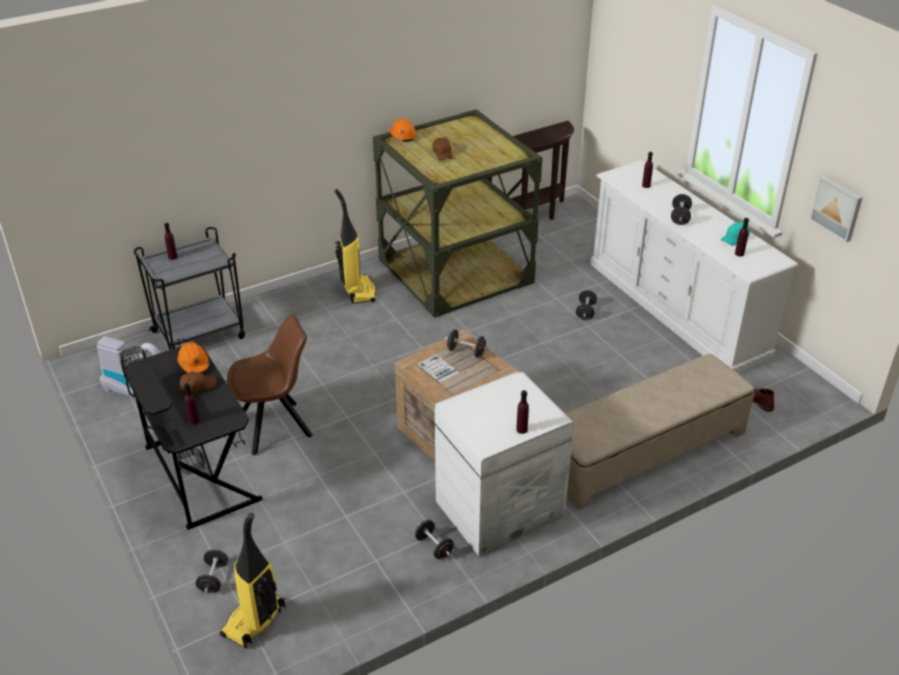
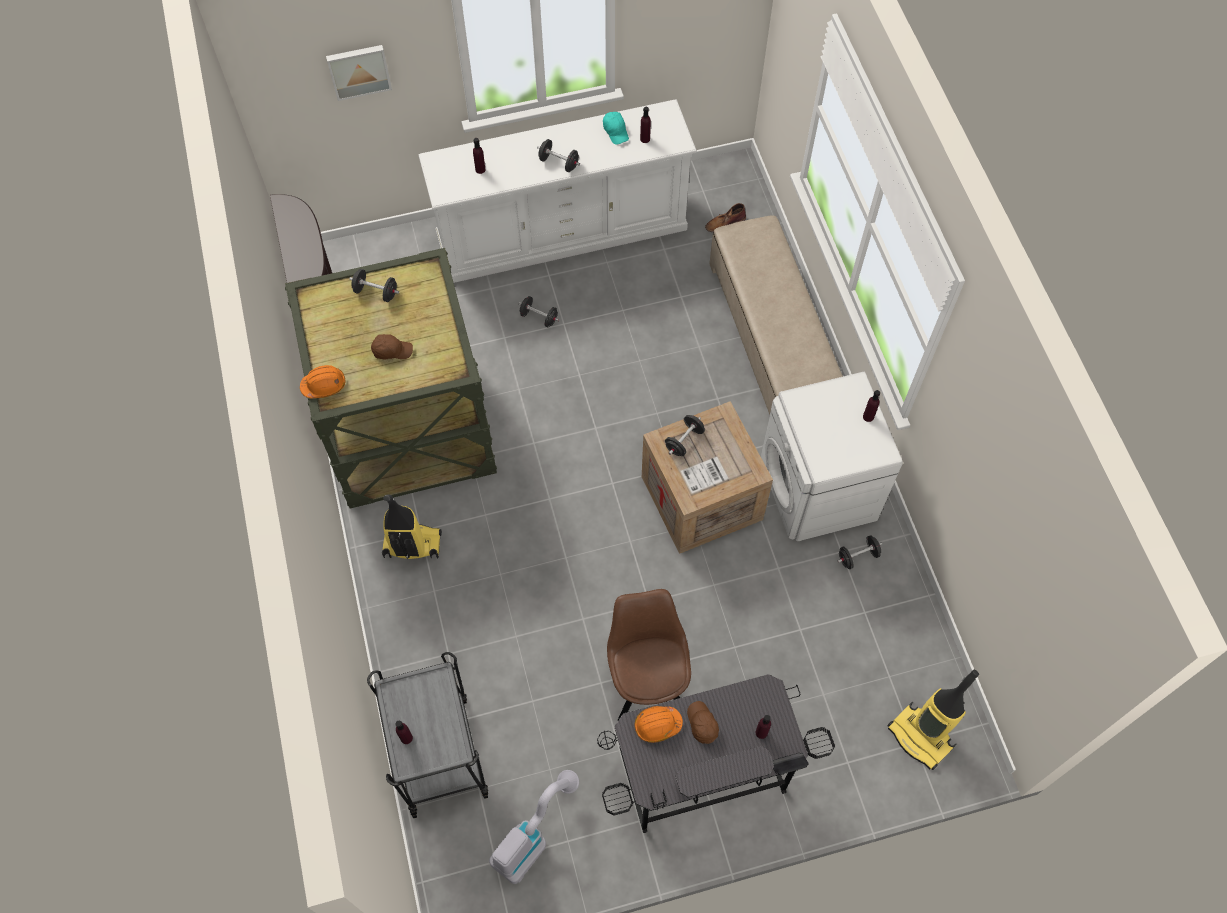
camera: 75 degrees left, 25 degrees up
black dumbbell [196,550,228,593] -> black dumbbell moved to [349,269,399,302]
picture [809,175,863,242] -> picture moved to [326,45,392,101]

